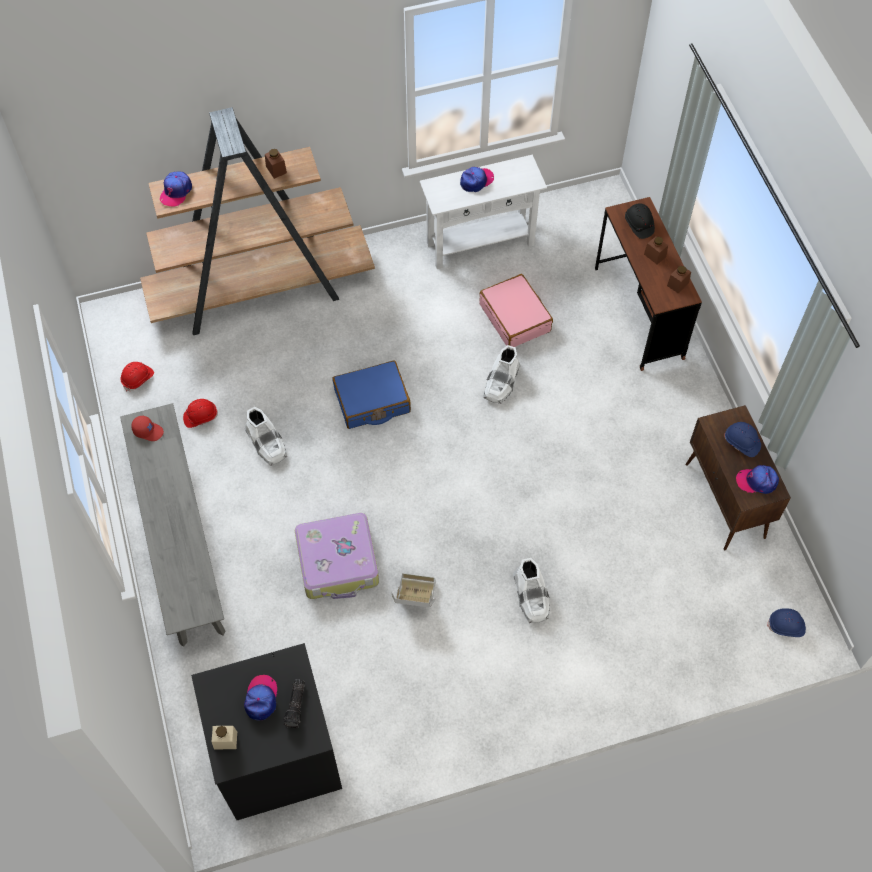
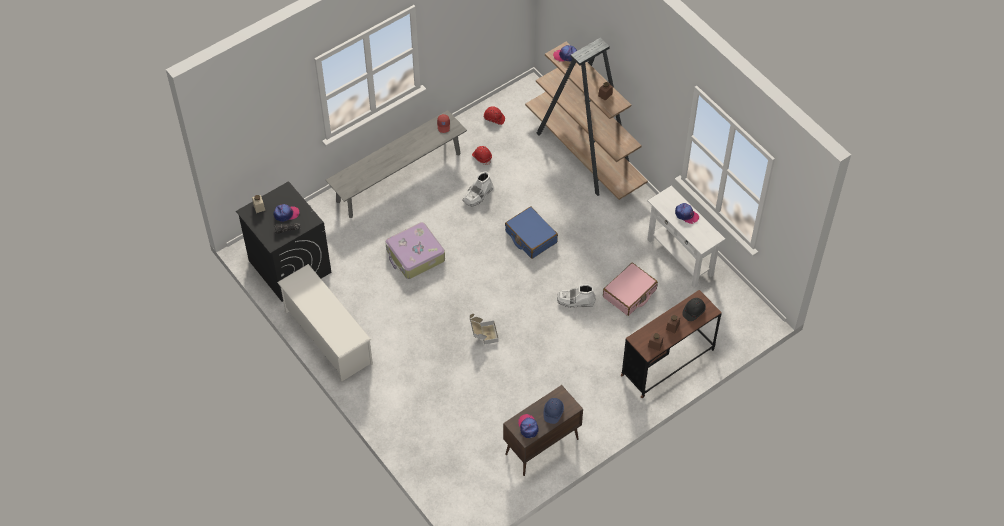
camera: 70 degrees right, 5 degrees down
cardboard box [392,573,436,608] -> cardboard box moved to [470,314,498,345]
white boot [513,558,550,623] -> none
blue hard hat [767,608,806,637] -> none
none -> white shoe rack [277,264,373,382]

